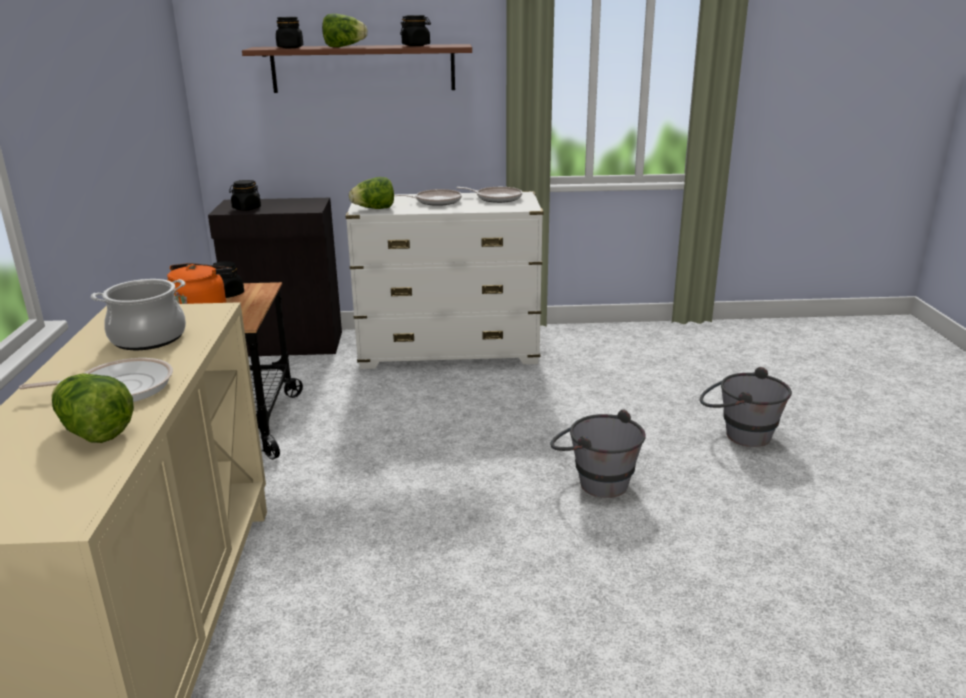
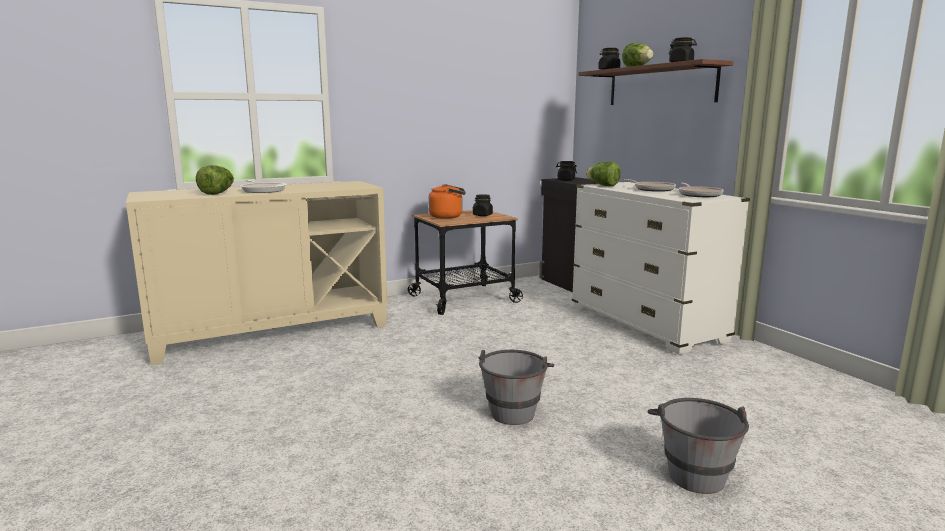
camera: 65 degrees right, 10 degrees down
cooking pot [91,279,186,350] -> none

